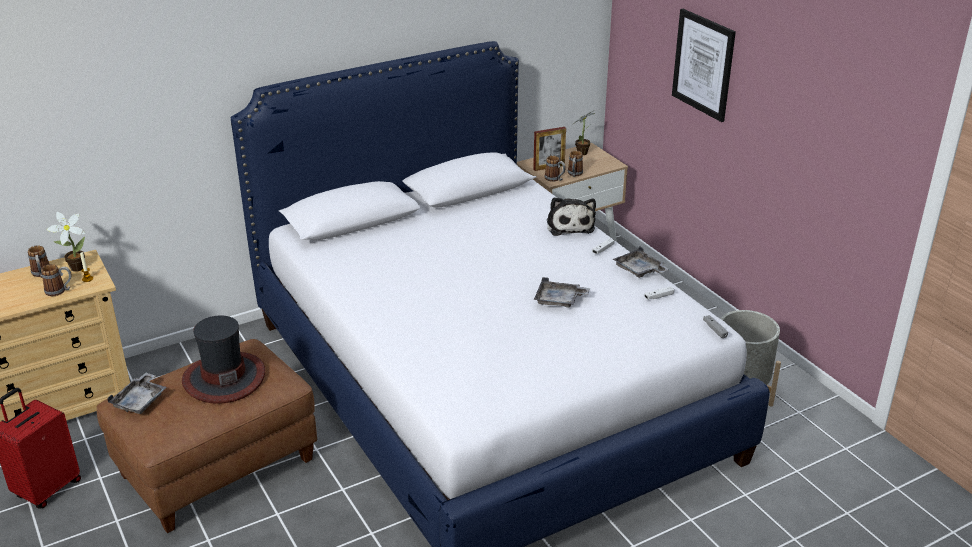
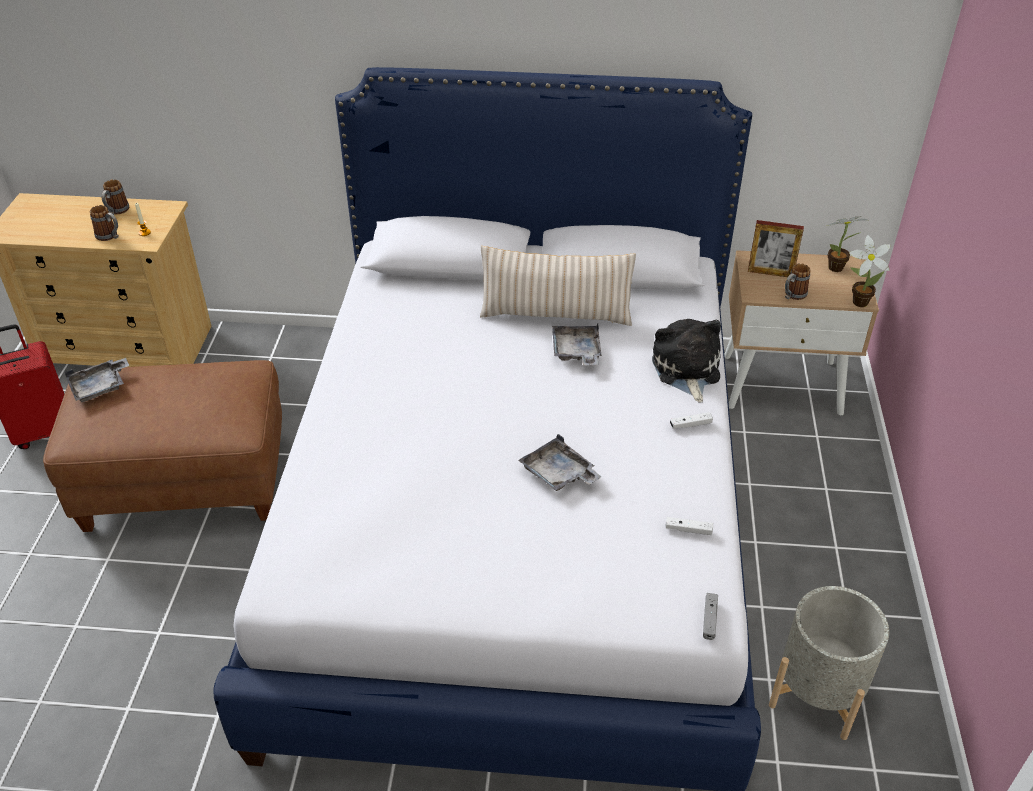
camera: 35 degrees right, 10 degrees up
potted plant [47,212,85,272] -> potted plant moved to [849,235,891,307]
hat [182,315,265,404] -> none
mug [544,156,566,182] -> none
plush toy [547,197,596,236] -> plush toy turned 150 degrees clockwise [652,319,721,402]
grey tray [613,246,669,278] -> grey tray moved to [552,323,602,365]
picture [672,9,736,122] -> none
none -> beige pillow [480,246,636,326]

